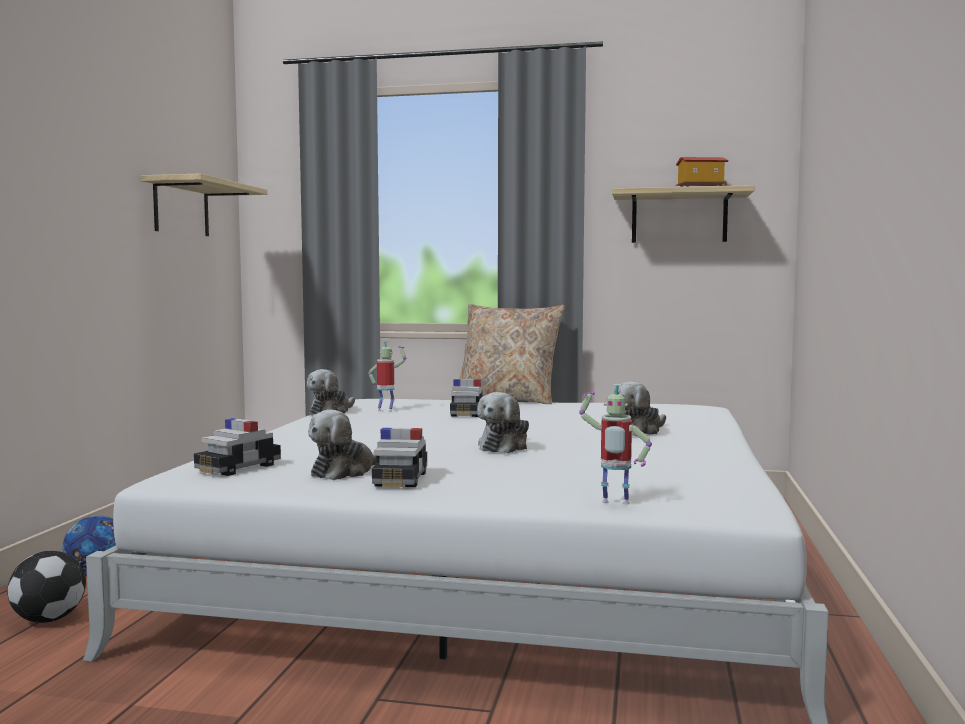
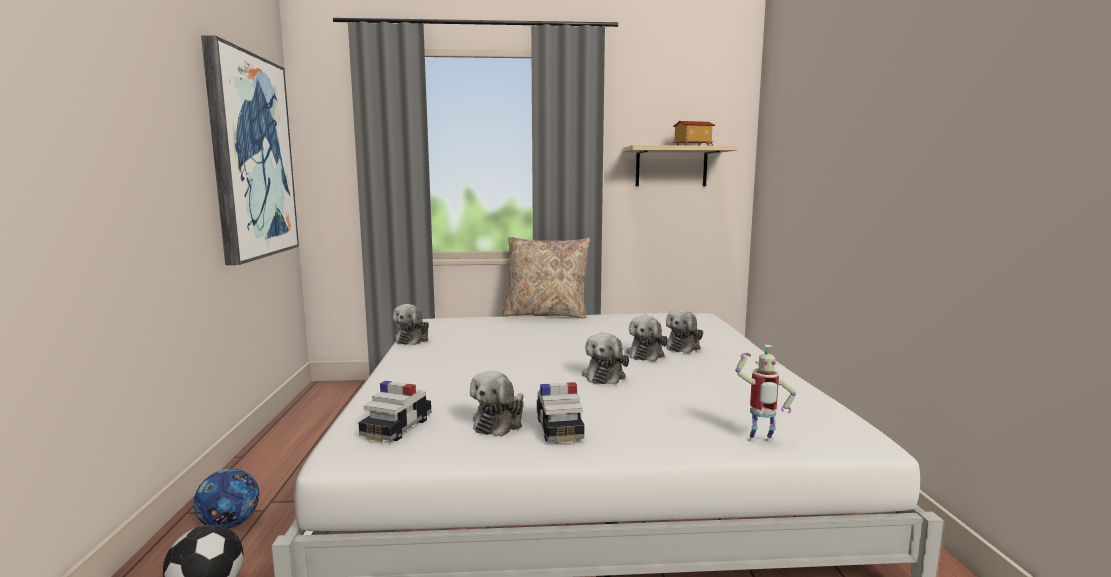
camera: 15 degrees left, 5 degrees up
shelf [141,174,268,236] -> picture [201,35,299,265]
toy robot [368,341,406,412] -> none
toy car [450,379,483,417] -> none
none -> plush toy [626,315,668,361]

